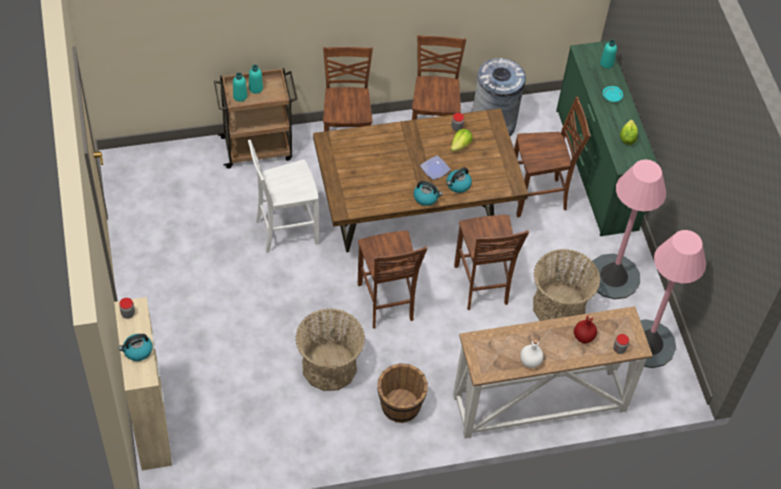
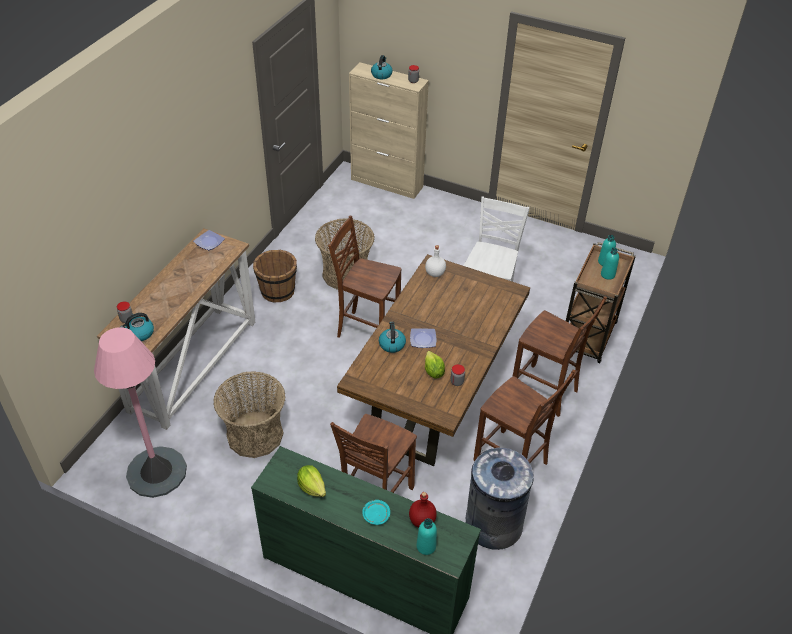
camera: 130 degrees right, 10 degrees down
kettle [414,181,442,206] -> kettle moved to [120,313,154,341]
brown chair [454,215,529,310] -> none
white bottle [520,339,543,368] -> white bottle moved to [425,245,446,277]
red bottle [574,315,597,343] -> red bottle moved to [409,492,437,528]
pink floor lamp [588,159,666,300] -> none
none -> plate [193,230,225,250]

